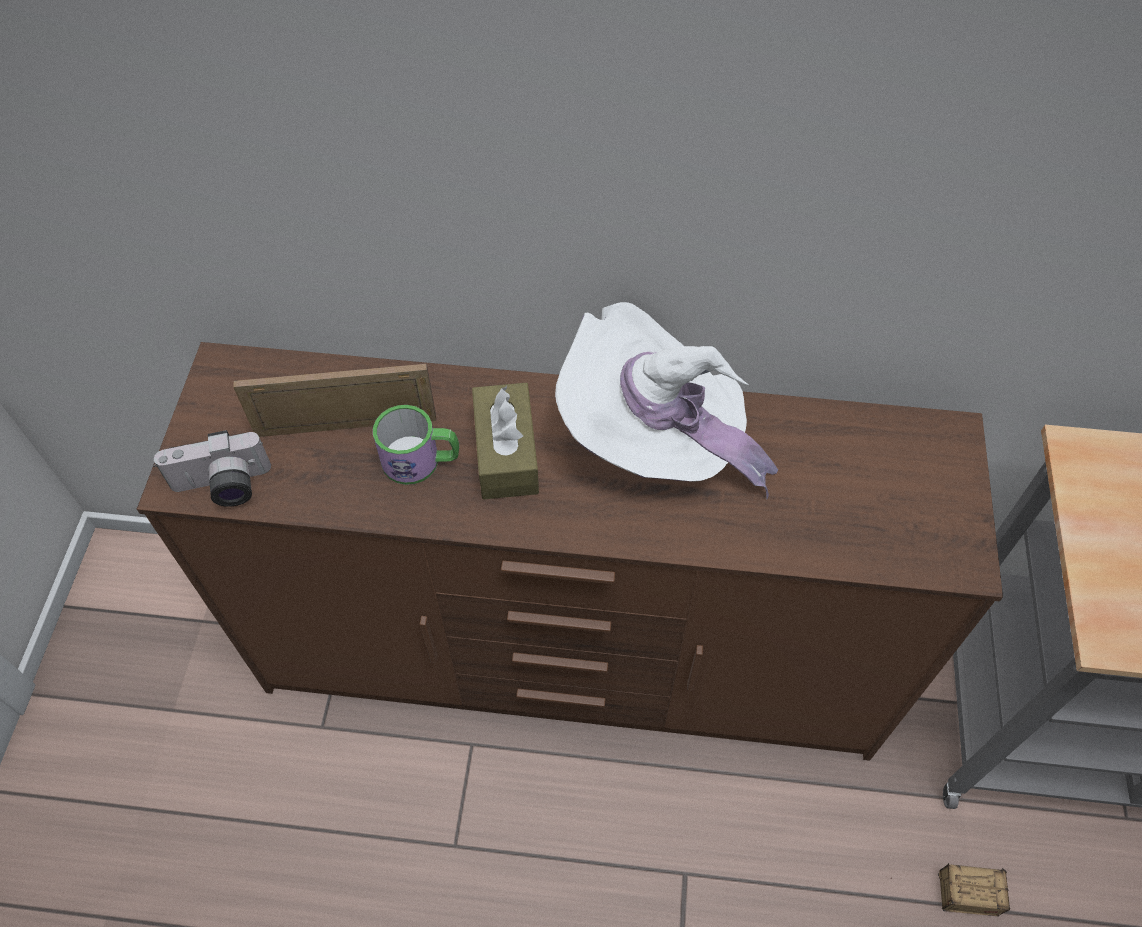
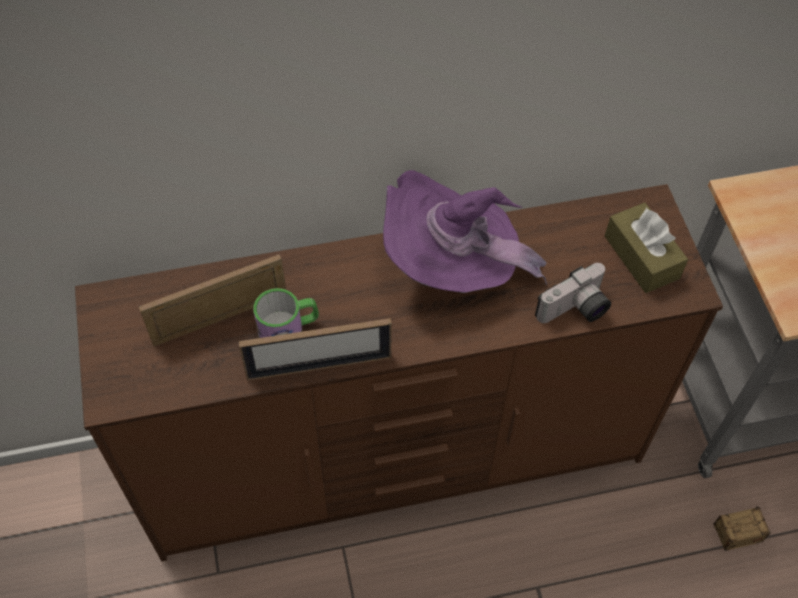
camera: 20 degrees left, 0 degrees up
camera [154,430,271,507] -> camera moved to [535,263,611,323]
brown tissue box [472,383,539,500] -> brown tissue box moved to [605,203,688,293]
white hat [555,302,778,499] -> purple hat [383,170,547,293]
none -> picture frame [238,318,392,381]

